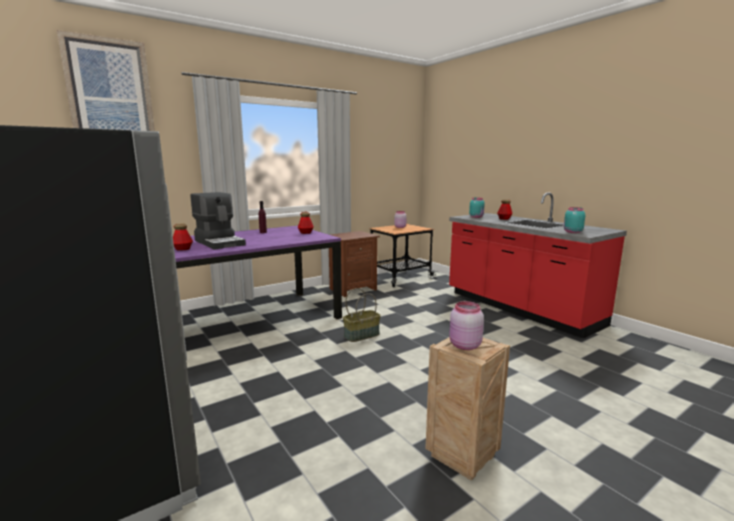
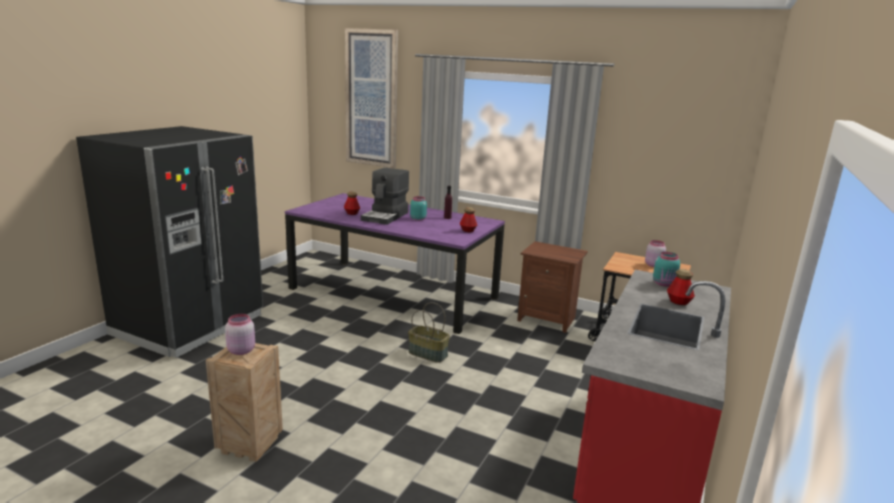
camera: 60 degrees right, 5 degrees up
turquoise jar [564,207,585,233] -> turquoise jar moved to [410,196,427,221]

